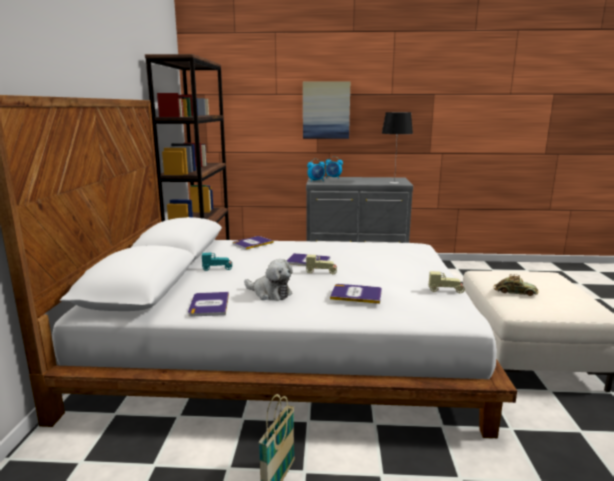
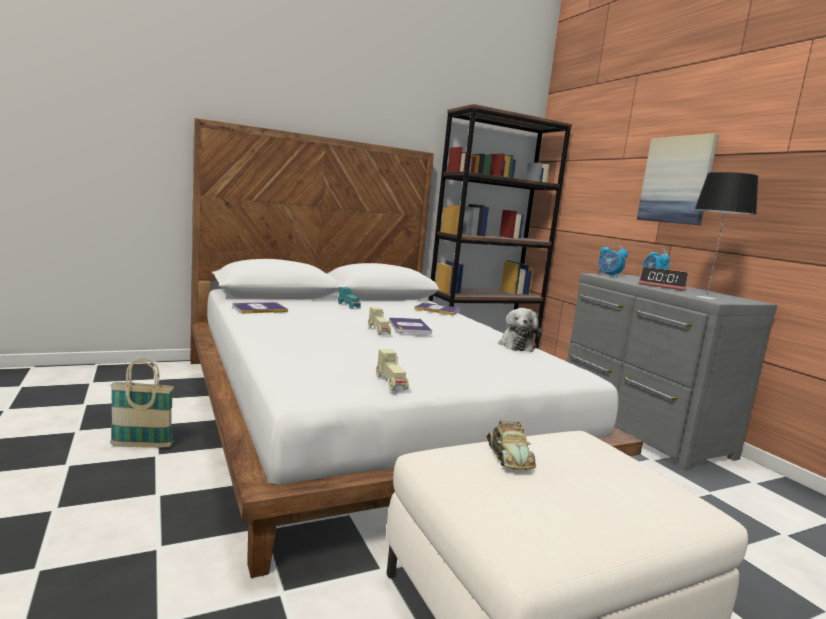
camera: 60 degrees right, 5 degrees down
plush toy [244,259,293,301] -> plush toy moved to [498,308,542,352]
book [330,284,382,304] -> none
none -> alarm clock [639,266,689,291]

